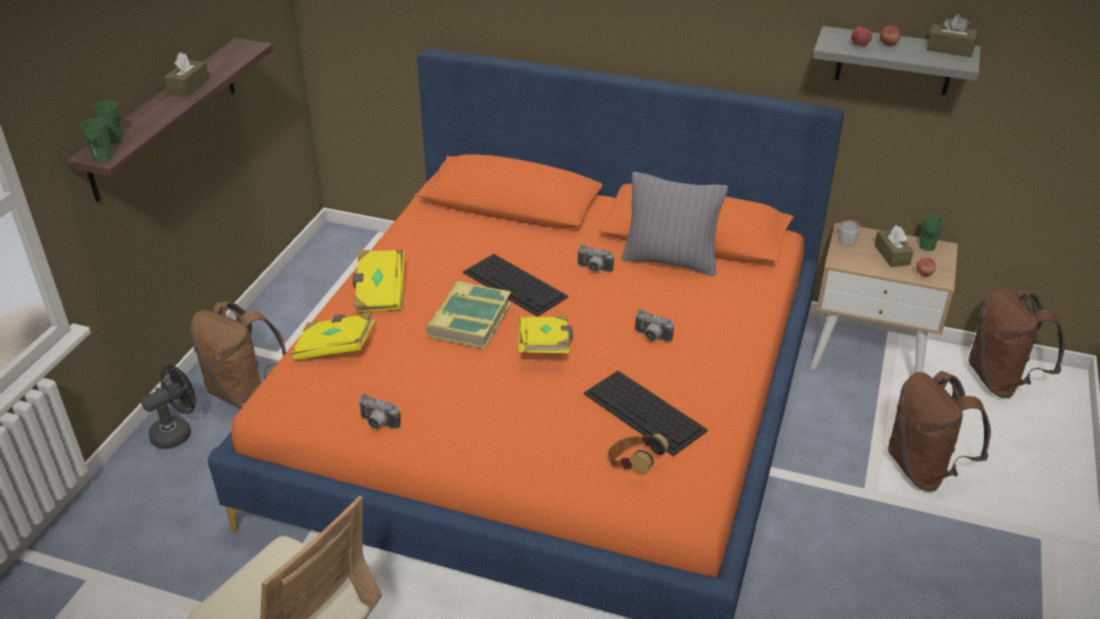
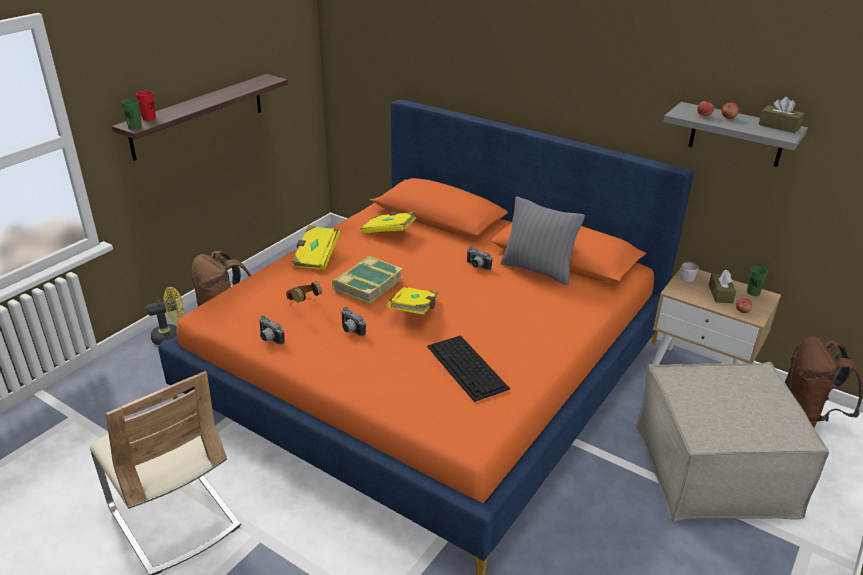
camera: 15 degrees right, 5 degrees down
green cup [93,101,124,144] -> red cup [136,91,156,121]
black fan [141,365,196,449] -> yellow fan [146,287,184,345]
brown tissue box [164,52,209,97] -> none
yellow book [291,312,375,361] -> yellow book moved to [360,211,416,234]
keyboard [463,254,569,317] -> none
headphones [608,433,669,472] -> headphones moved to [286,281,322,303]
camera [634,309,674,342] -> camera moved to [341,307,366,336]
brown backpack [888,371,991,492] -> beige ottoman [636,362,829,521]

